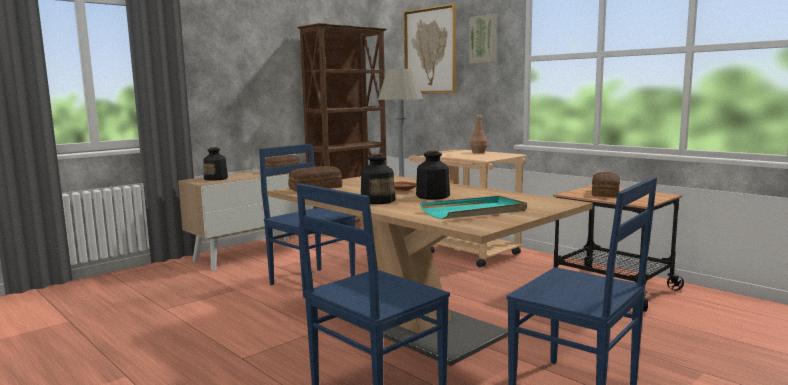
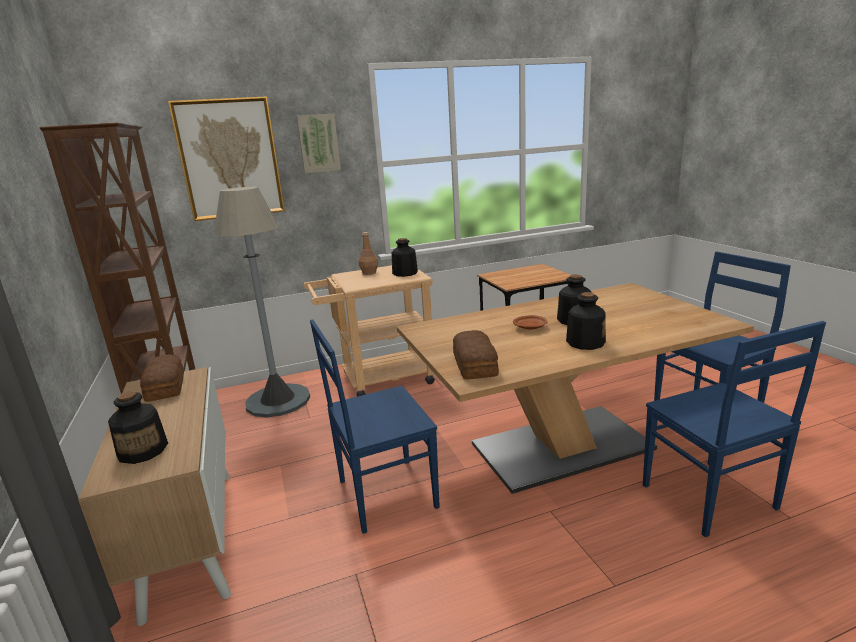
camera: 65 degrees left, 10 degrees up
turquoise tray [420,196,527,219] -> none
bread [592,172,620,197] -> none
none -> bottle [392,238,418,277]

